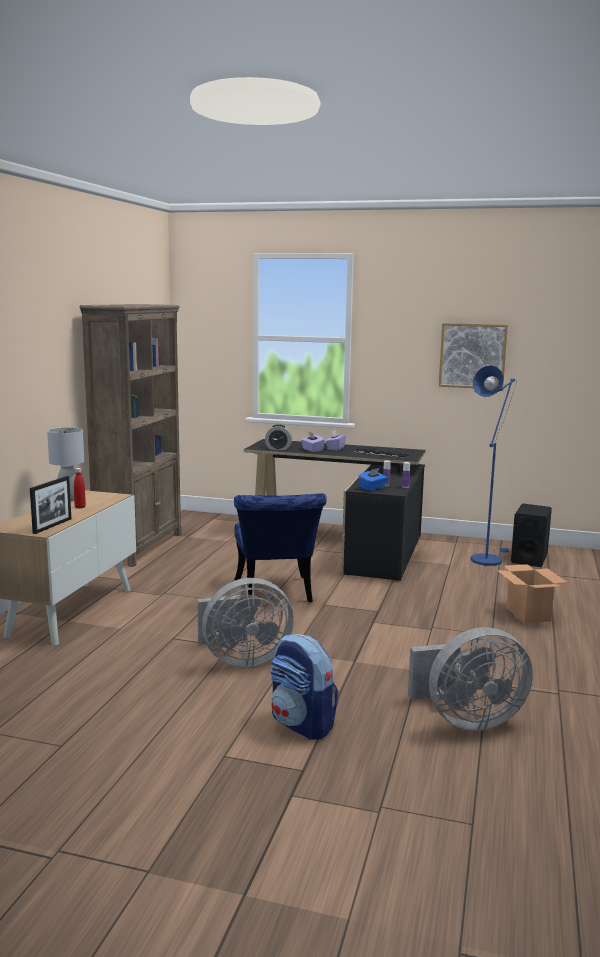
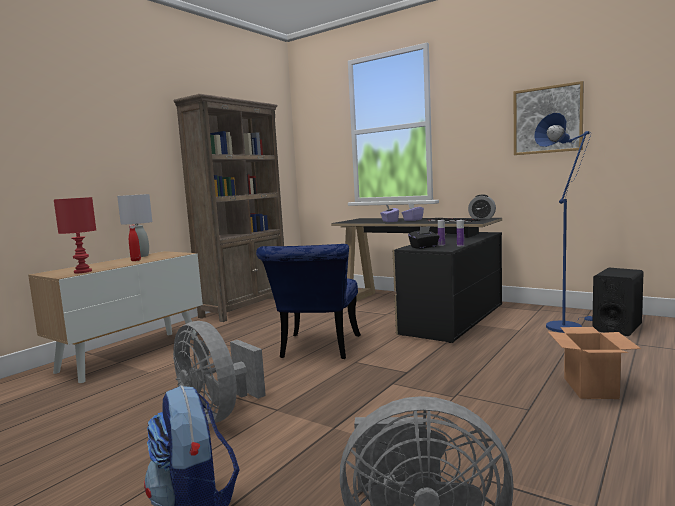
camera: 20 degrees right, 5 degrees down
picture frame [30,476,71,534] -> red table lamp [53,197,96,273]
grey fan [197,578,293,668] -> grey fan turned 45 degrees clockwise [173,321,266,424]
alarm clock [265,424,292,450] -> alarm clock moved to [468,194,496,219]
blue tissue box [358,468,387,491] -> black tissue box [408,226,440,249]

